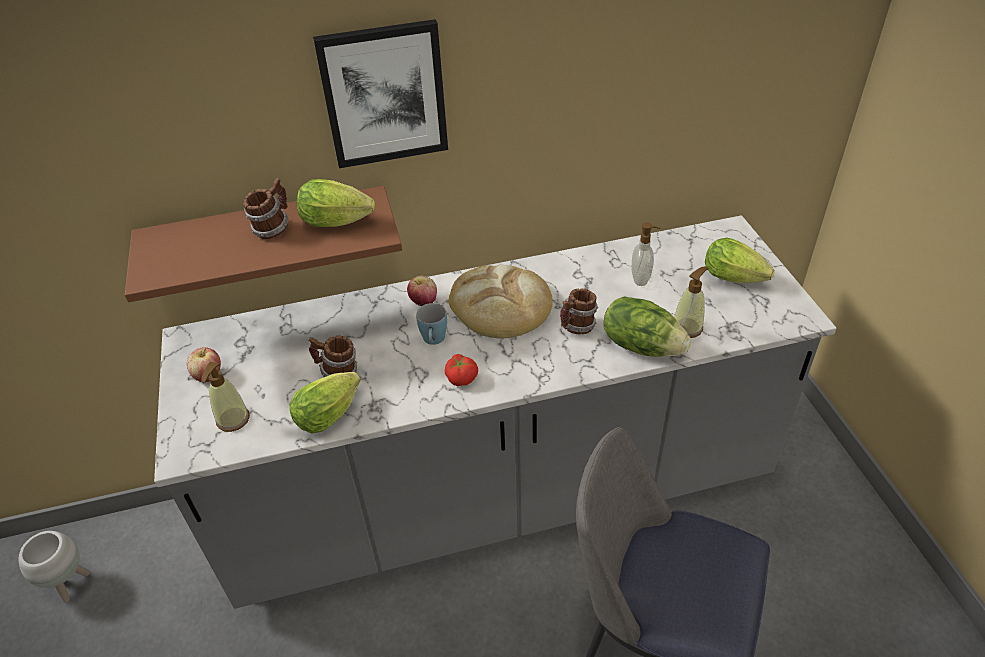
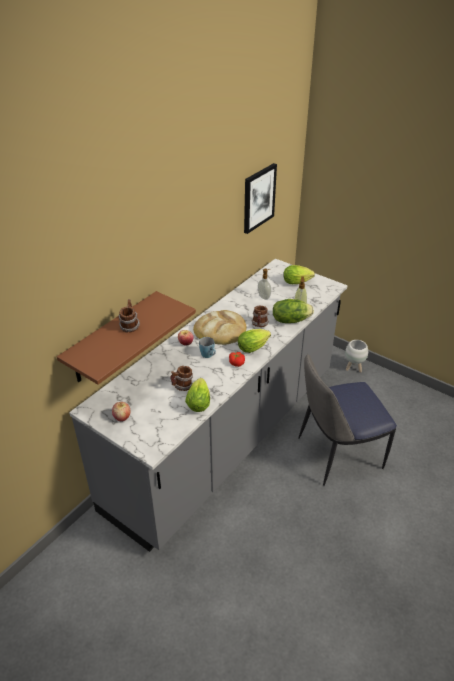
camera: 40 degrees left, 5 degrees down
white planter [19,531,90,603] -> white planter moved to [345,340,368,372]
soap dispenser [201,362,250,432] -> none
lettuce [297,179,375,227] -> lettuce moved to [238,329,271,353]
picture [313,19,448,168] -> picture moved to [244,163,277,234]

